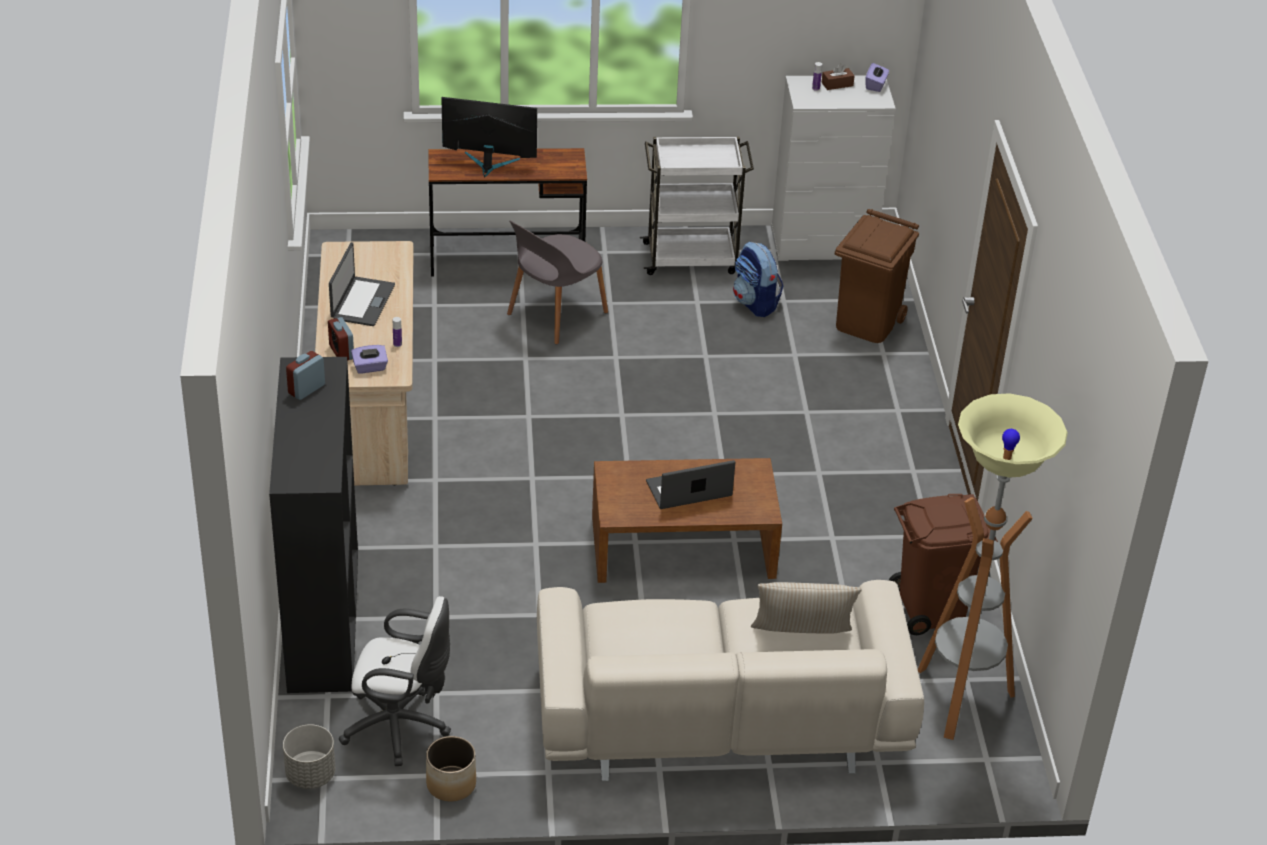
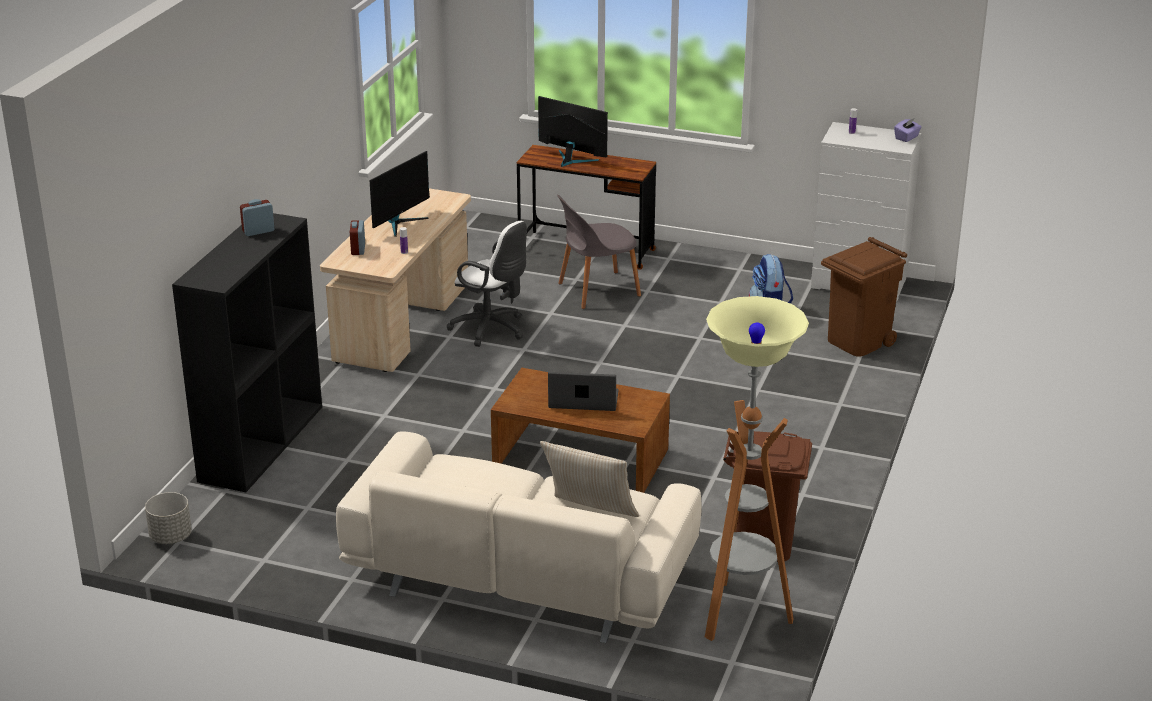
camera: 25 degrees right, 10 degrees down
laptop [329,242,395,326] -> monitor [369,151,430,237]
white office chair [339,596,451,766] -> white office chair moved to [447,221,527,347]
purple tissue box [351,345,388,374] -> none
planter [426,736,476,802] -> none
white cart [640,136,754,275] -> none
brown tissue box [821,64,855,90] -> none

